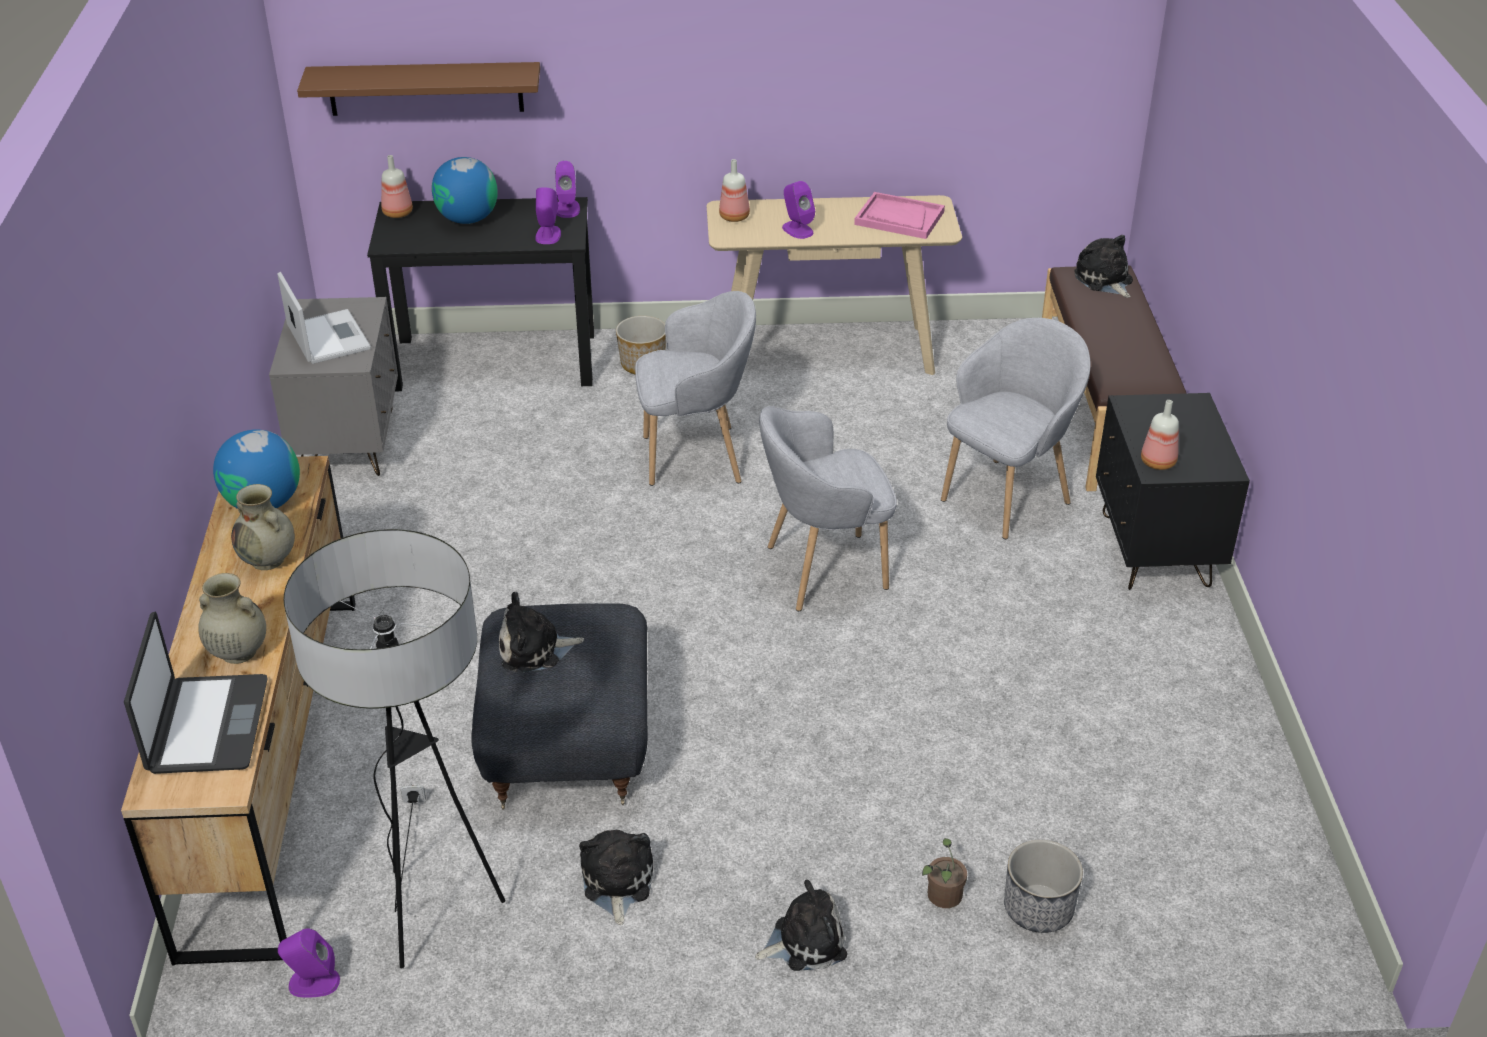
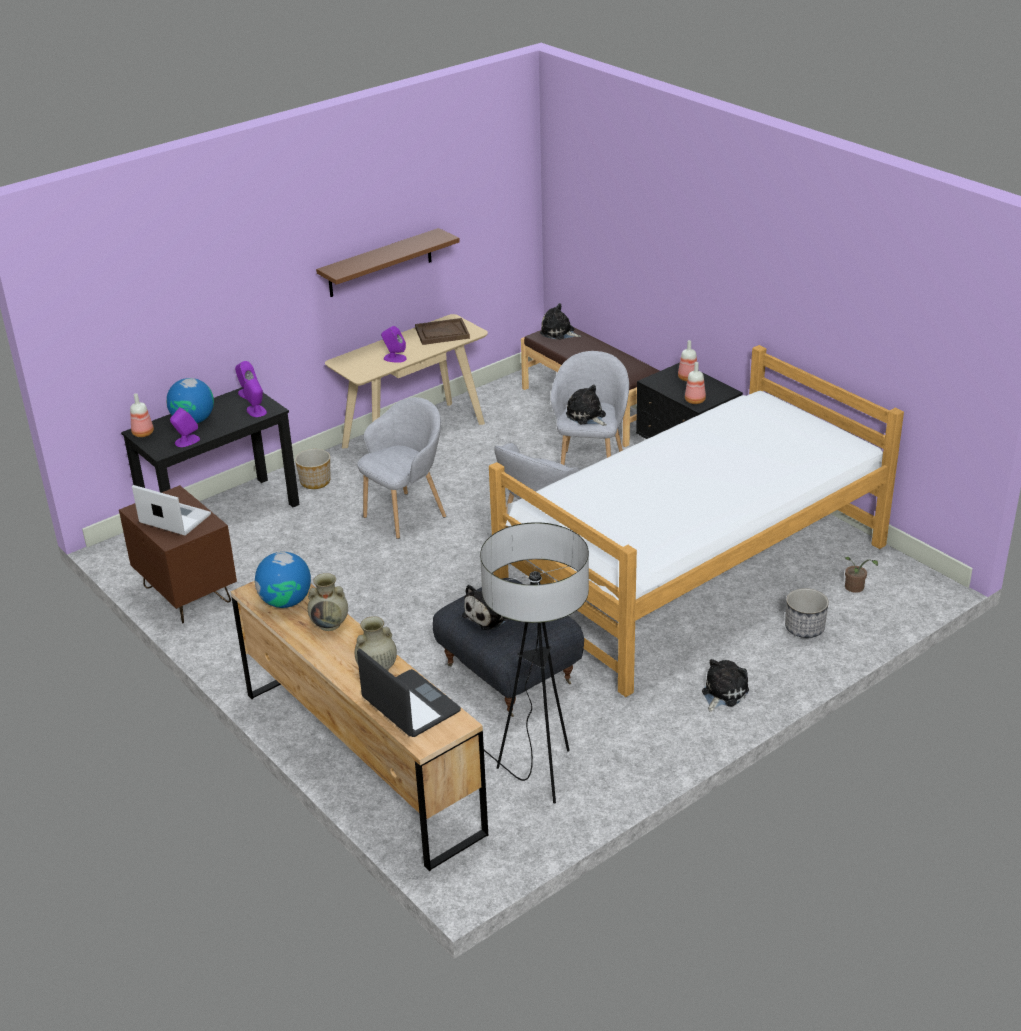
camera: 35 degrees left, 5 degrees down
grey nightstand [269,297,398,476] -> brown nightstand [119,485,237,623]
purple speaker [278,928,340,998] -> purple speaker moved to [170,407,200,447]
brown shelf [297,62,540,116] -> brown shelf moved to [316,228,460,297]
plush toy [579,830,653,925] -> plush toy moved to [566,385,607,426]
bottle [719,159,750,222] -> bottle moved to [678,340,697,381]
pink tray [854,192,945,239] -> brown tray [415,318,470,345]
potted plant [922,838,967,908] -> potted plant moved to [845,557,878,593]
none -> bed [489,345,904,697]

